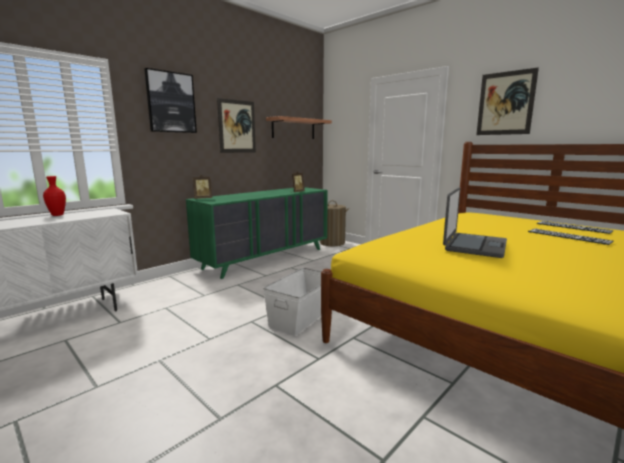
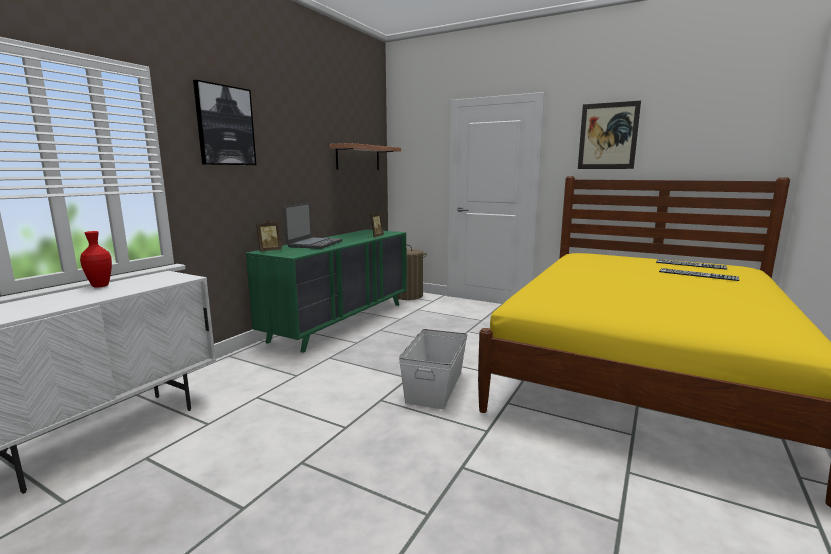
camera: 15 degrees left, 0 degrees up
picture [217,98,256,153] -> none
laptop [443,187,507,258] -> laptop moved to [284,203,342,249]

